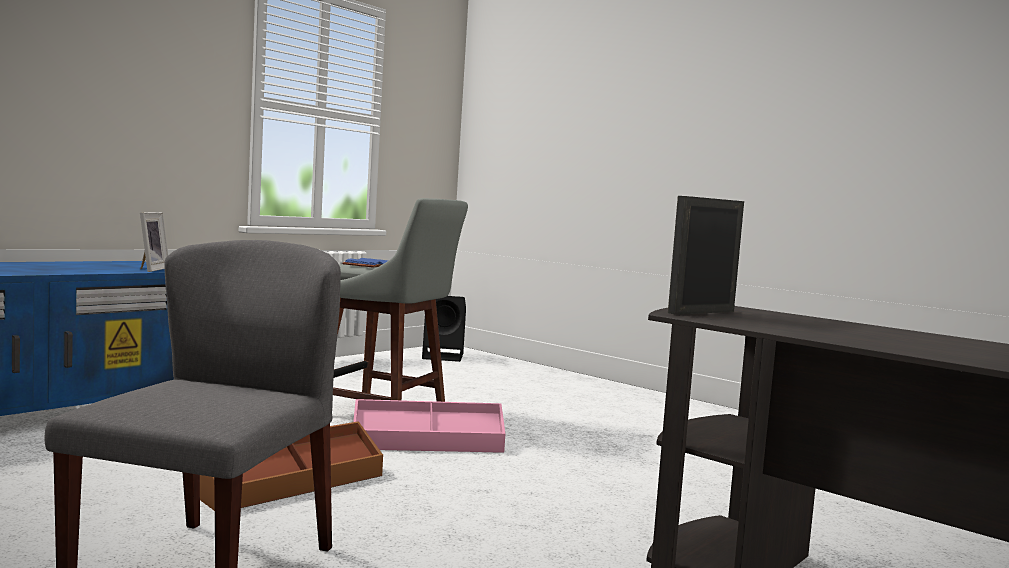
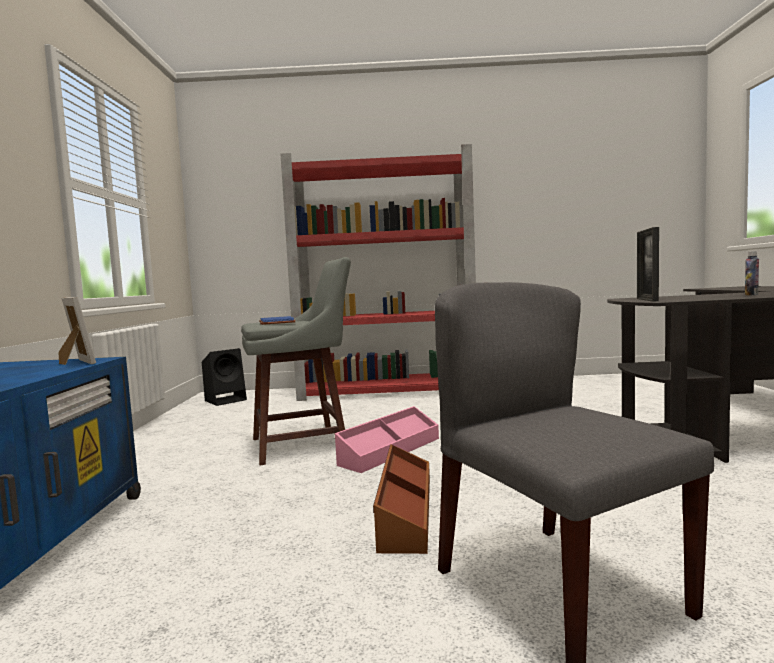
camera: 40 degrees left, 0 degrees up
none -> red bookcase [280,144,476,401]
none -> bottle [745,251,759,295]

